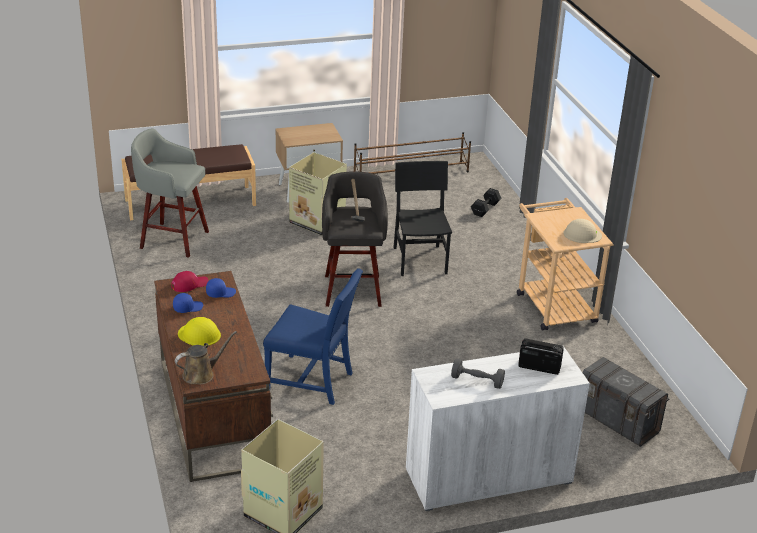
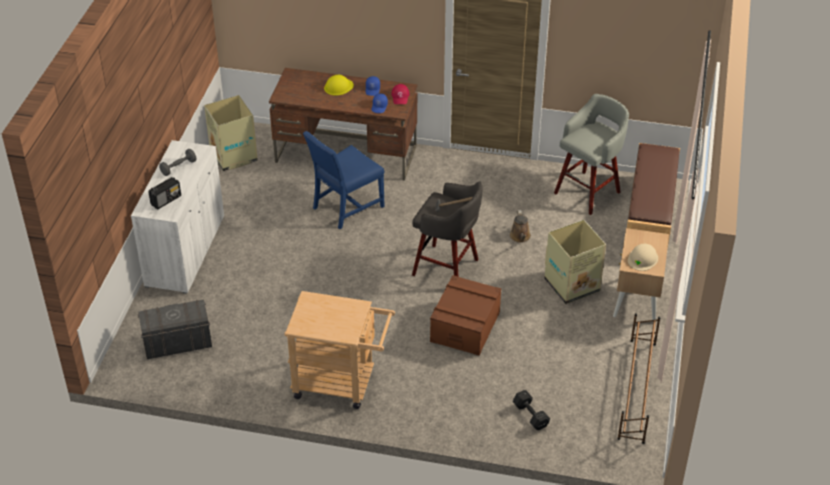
camera: 120 degrees right, 10 degrees up
brown watering can [175,331,237,385] -> brown watering can moved to [510,210,531,243]
black chair [393,161,452,276] -> brown storage box [430,275,501,355]
beige hard hat [563,219,602,243] -> beige hard hat moved to [628,244,658,271]

